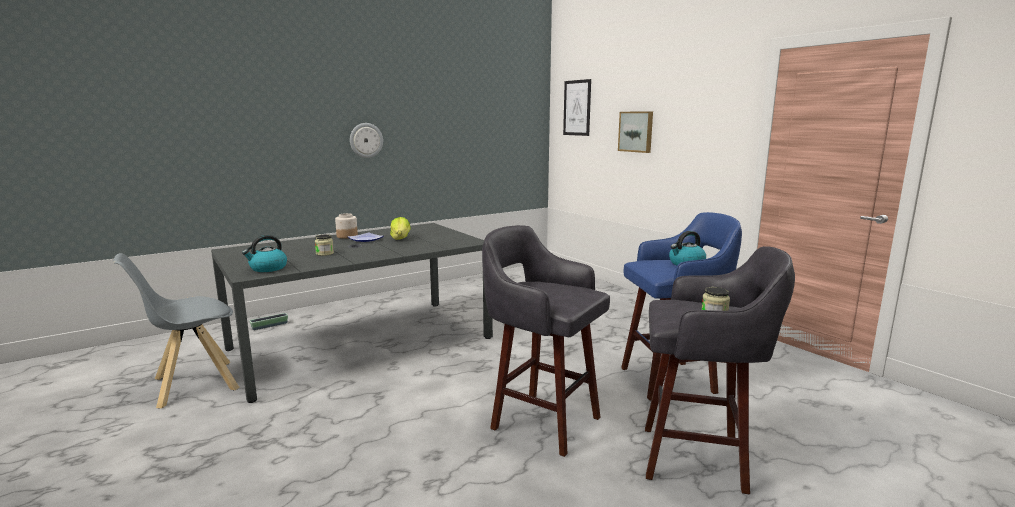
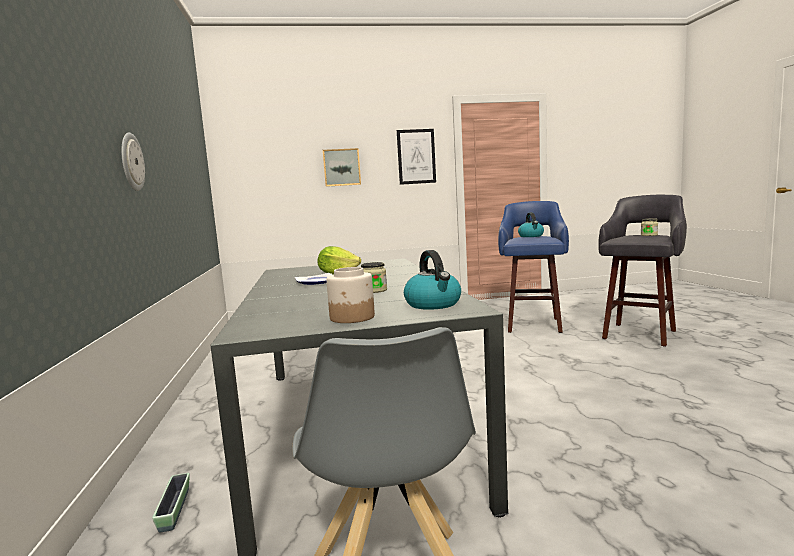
camera: 65 degrees left, 5 degrees down
jar [335,213,358,239] -> jar moved to [326,267,375,323]
grey stool [482,225,610,457] -> none
picture [563,79,591,136] -> picture moved to [397,129,436,185]

